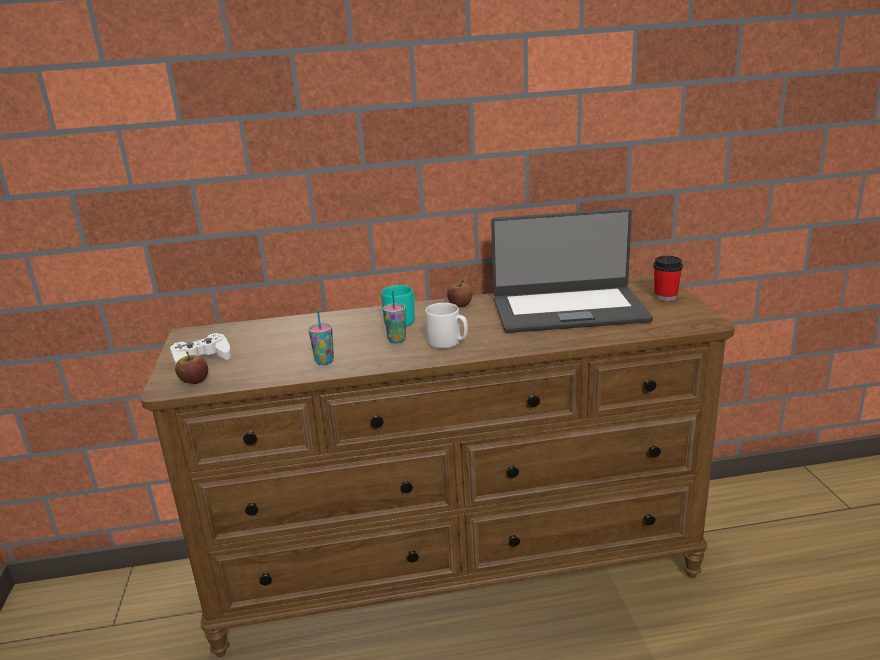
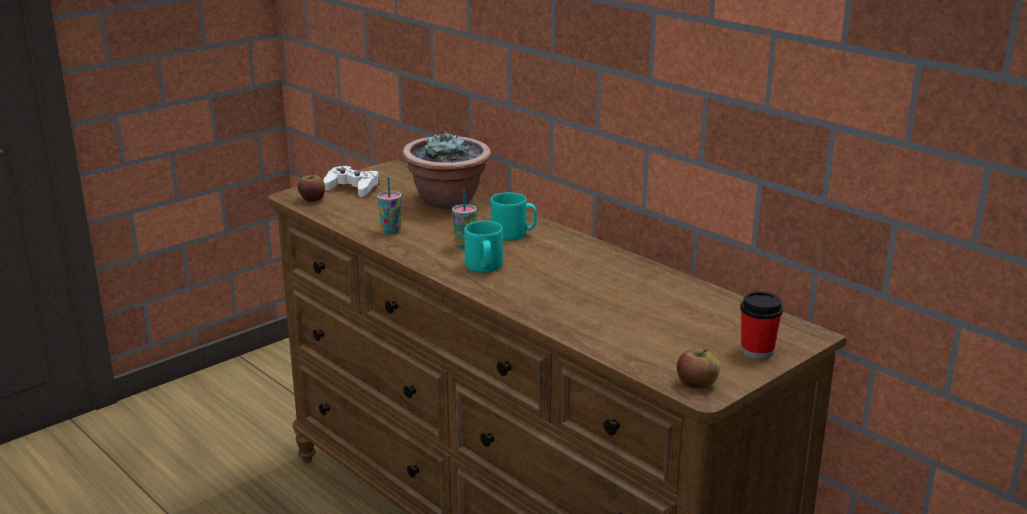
camera: 55 degrees right, 0 degrees up
white mug [425,303,468,349] -> turquoise mug [464,221,503,273]
apple [447,280,473,307] -> apple moved to [677,349,720,388]
laptop [491,208,653,333] -> none
none -> potted plant [402,131,491,209]

